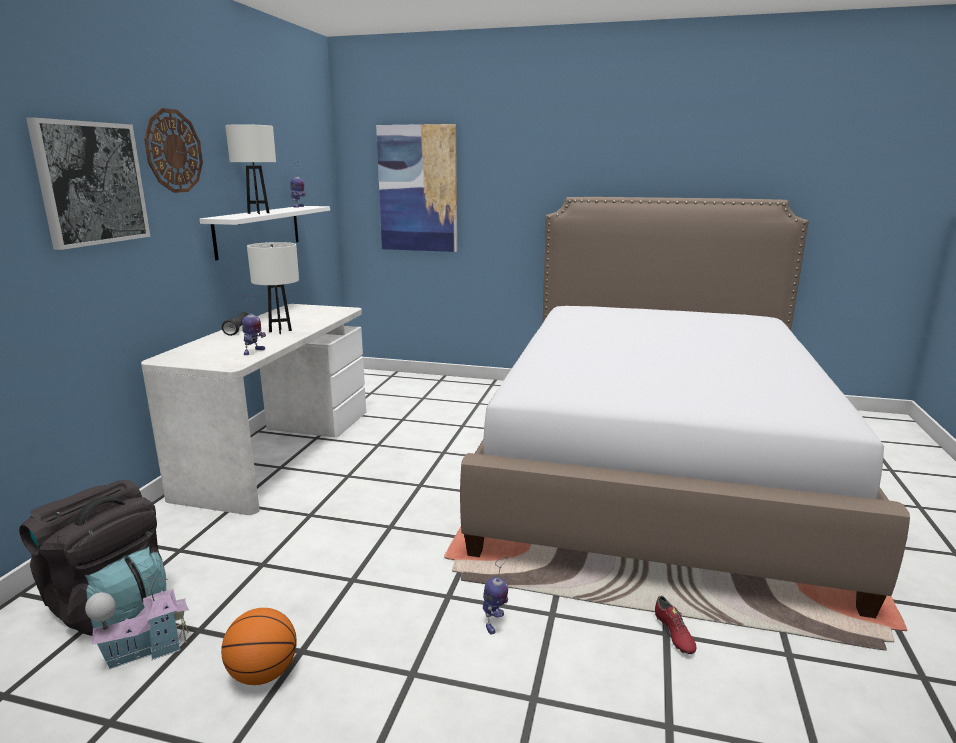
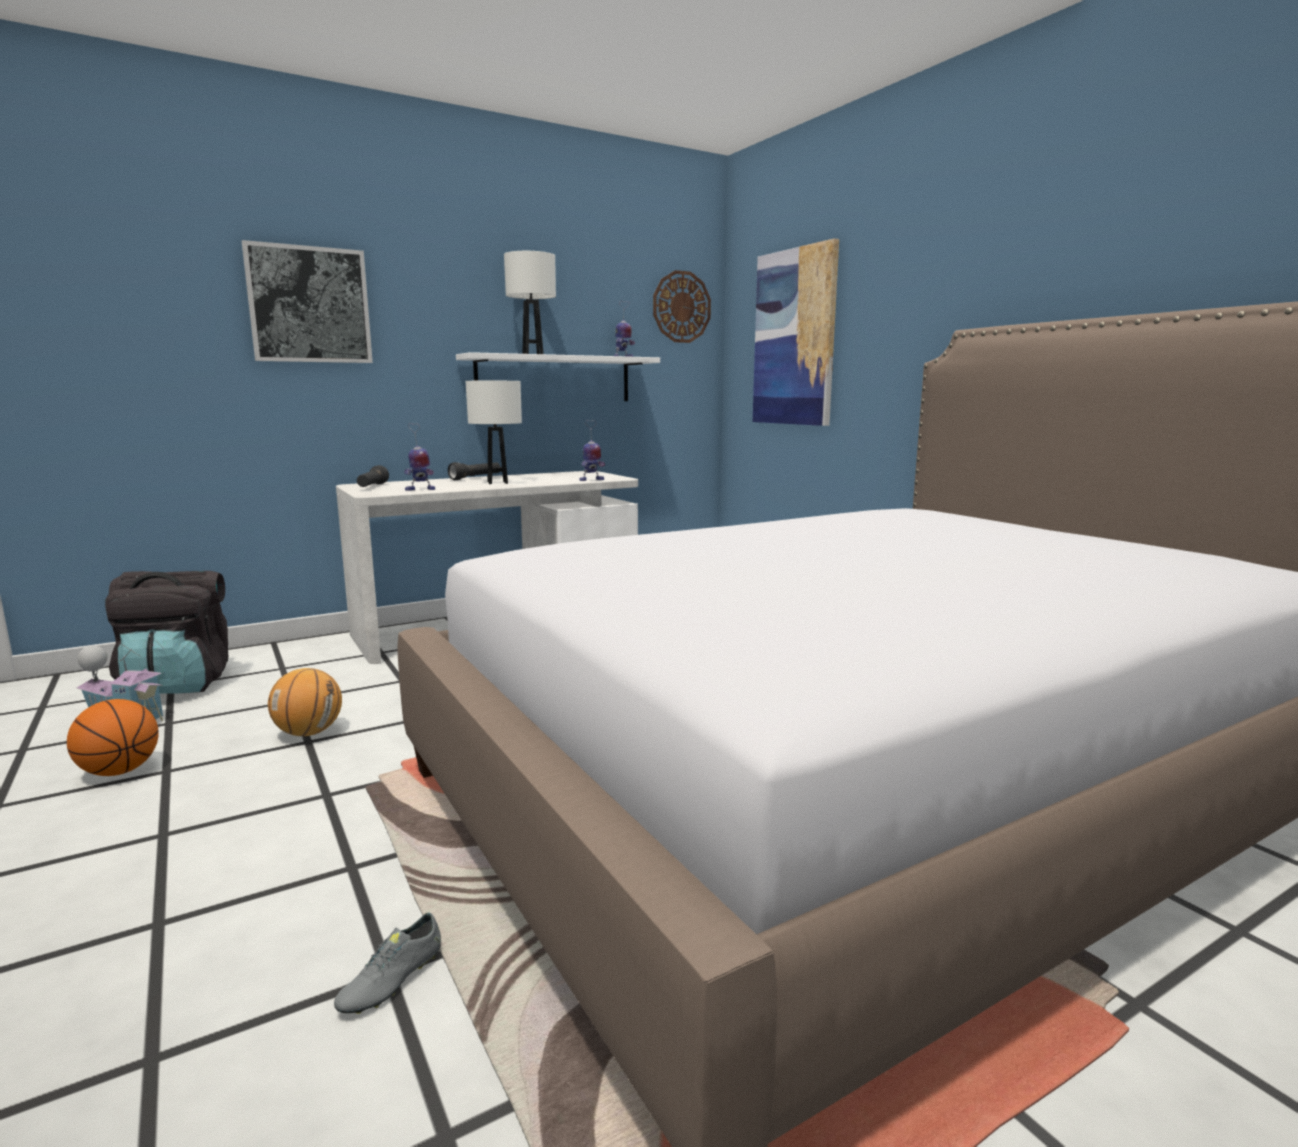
camera: 45 degrees right, 5 degrees down
wall clock [144,108,203,193] -> wall clock moved to [653,270,711,343]
toy robot [483,557,508,634] -> toy robot moved to [579,420,605,481]
red shoe [655,596,696,654] -> grey shoe [334,912,441,1014]
none -> basketball [268,668,342,736]
none -> black flashlight [357,465,389,487]

